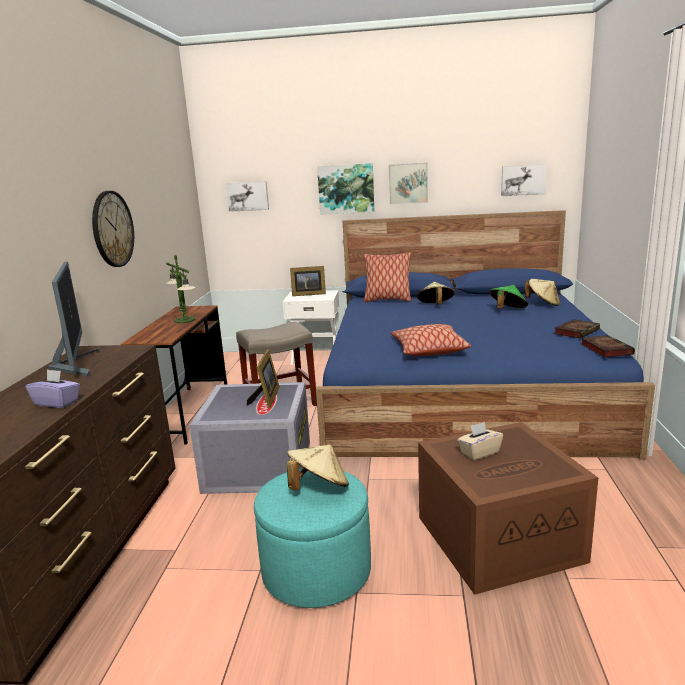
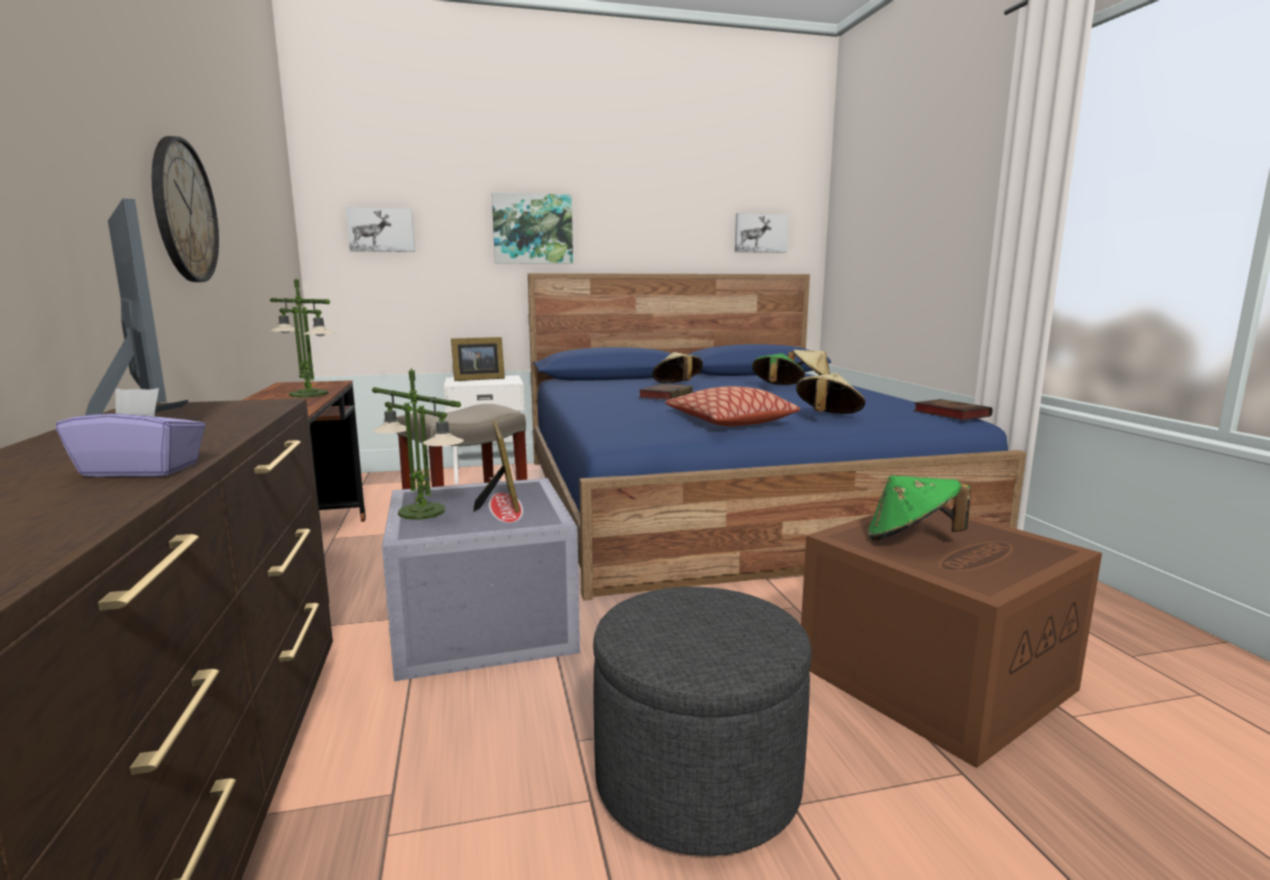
camera: 20 degrees left, 5 degrees down
turquoise ottoman [254,468,371,608] -> grey ottoman [593,587,812,856]
beige hat [287,444,349,490] -> beige hat moved to [796,373,865,414]
pillow [363,252,412,302] -> none
picture [389,163,428,204] -> none
beige tissue box [457,422,503,461] -> green hat [867,475,971,540]
book [554,319,600,338] -> book moved to [638,384,693,400]
none -> table lamp [372,368,464,520]

